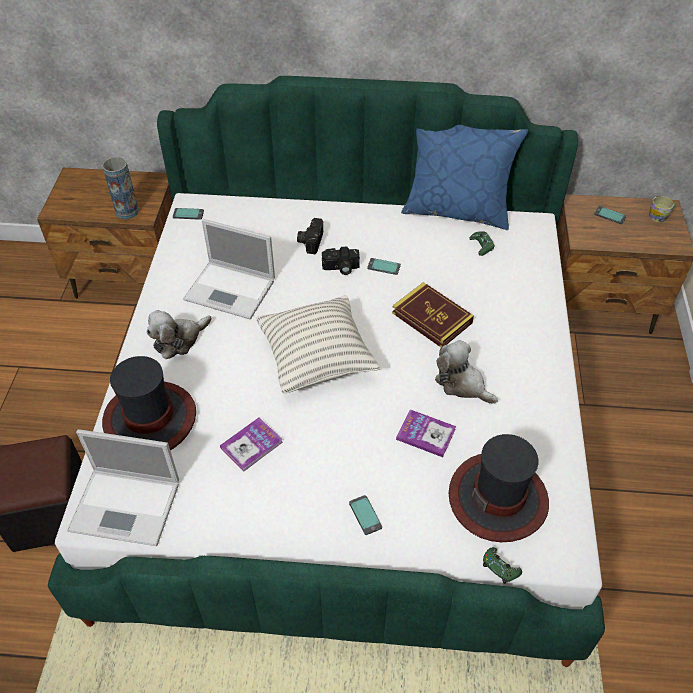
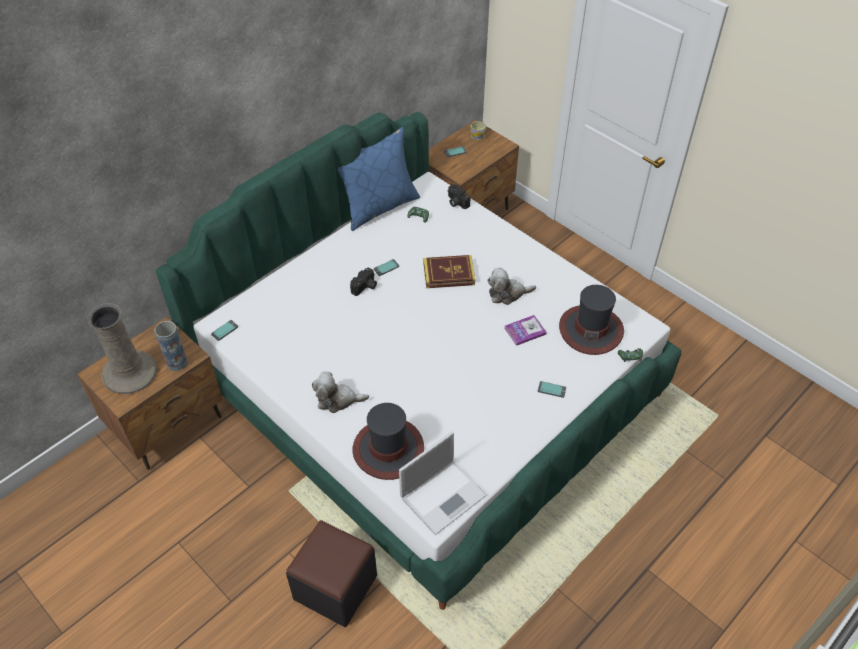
camera: 50 degrees left, 0 degrees up
plush toy [146,310,212,359] -> plush toy turned 90 degrees clockwise [312,372,369,413]
laptop [183,219,275,320] -> none
book [220,418,283,472] -> none
pillow [256,296,380,393] -> none
camera [297,218,323,254] -> camera moved to [447,184,470,209]
none -> beige vase [87,303,157,394]

